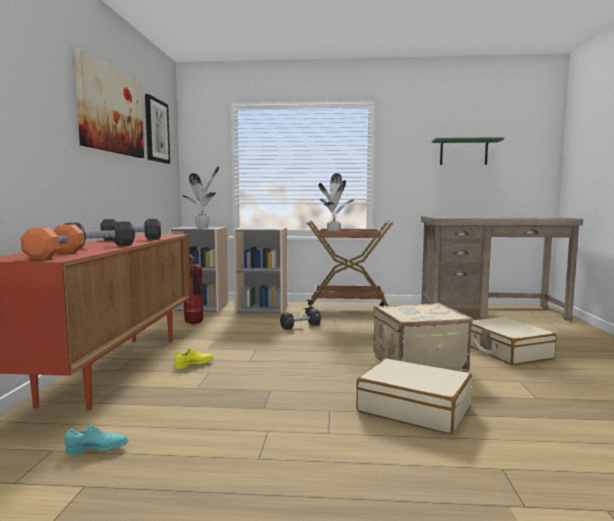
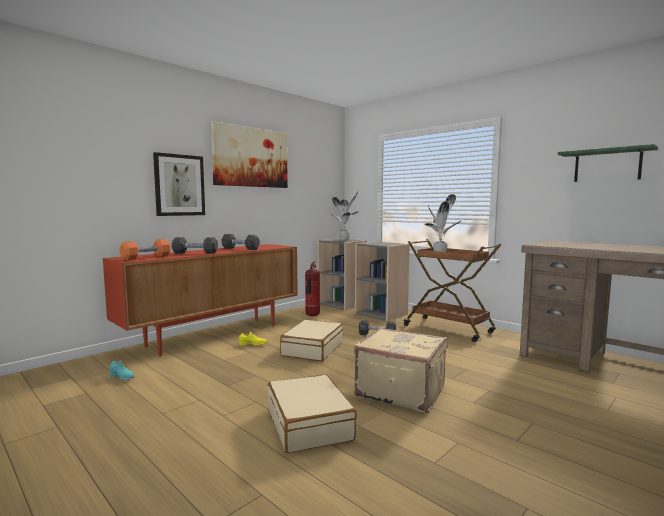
camera: 40 degrees right, 0 degrees up
picture [145,94,170,164] -> picture moved to [153,152,205,216]
beige suitcase [470,317,557,365] -> beige suitcase moved to [280,320,343,361]

